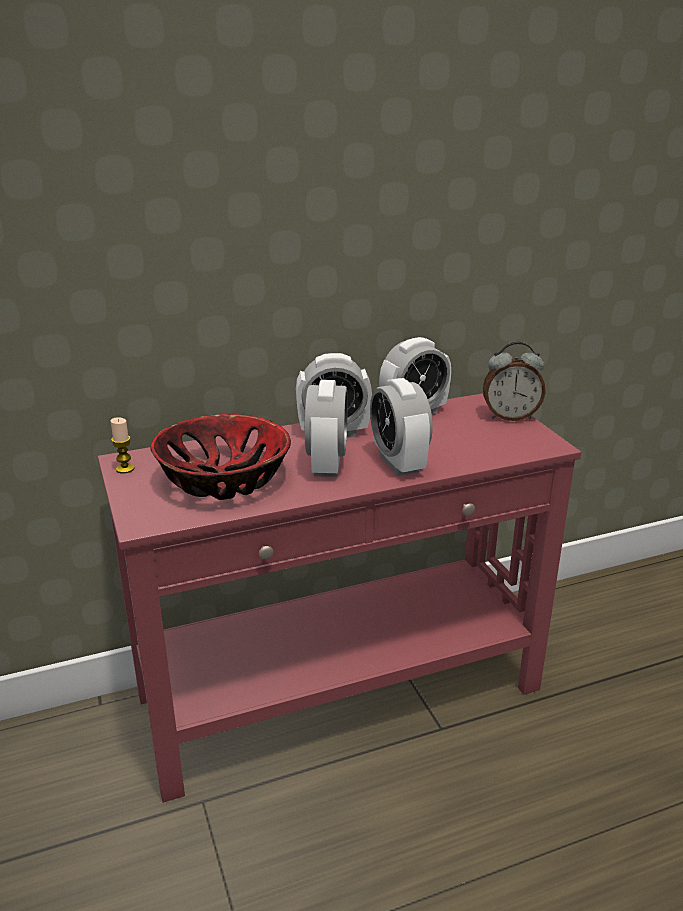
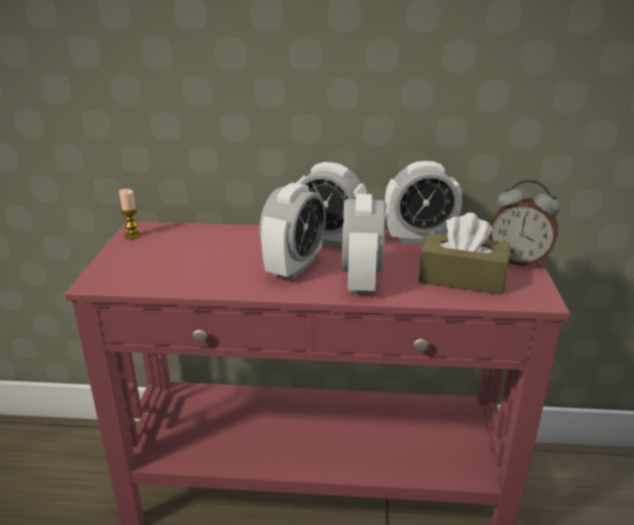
camera: 25 degrees right, 0 degrees up
bowl [150,414,291,500] -> none
none -> brown tissue box [418,213,510,295]

